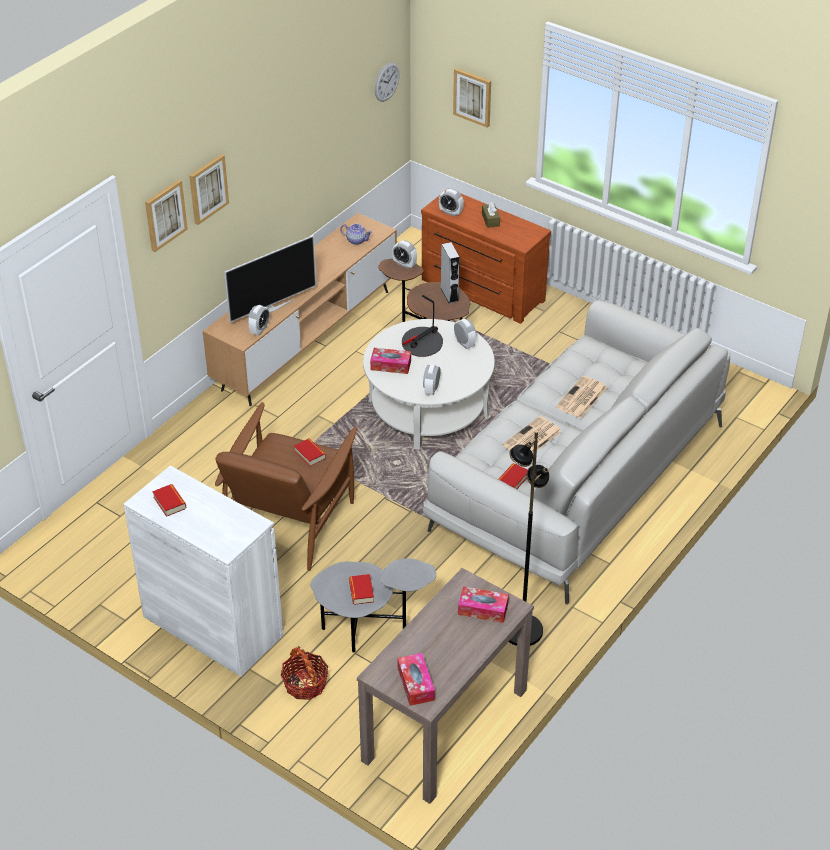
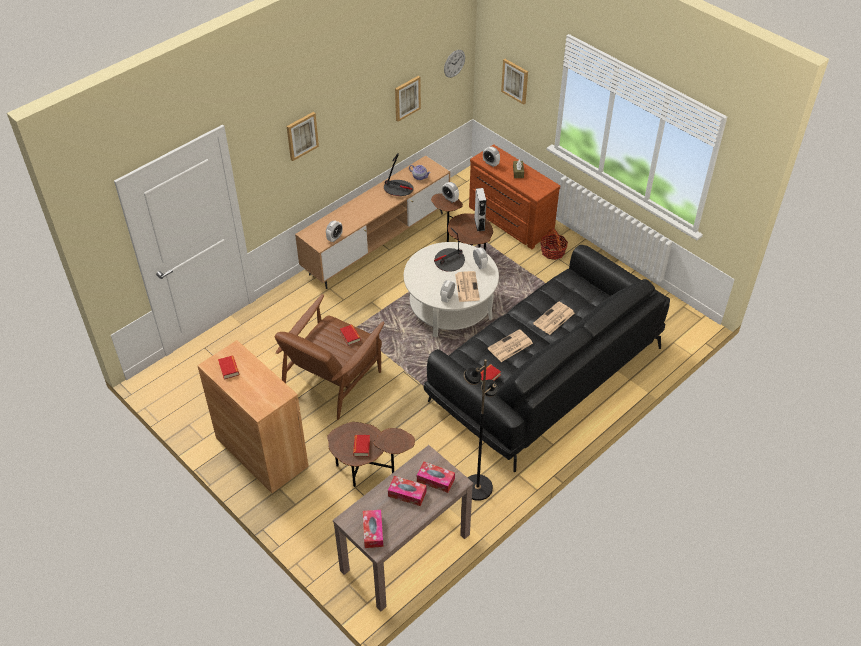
camera: 10 degrees right, 5 degrees up
white cabinet [124,465,283,677] -> brown cabinet [197,340,309,493]
picture [145,179,188,252] -> picture moved to [395,76,421,122]
television [224,235,316,323] -> none
basket [281,646,328,700] -> basket moved to [540,228,568,260]
grey side table [310,558,436,653] -> brown side table [327,422,415,487]
tissue box [370,348,411,374] -> tissue box moved to [388,476,427,506]
white sofa [423,300,730,604] -> black sofa [424,245,670,472]
none -> table lamp [384,153,414,196]
none -> newspaper [455,271,480,302]

